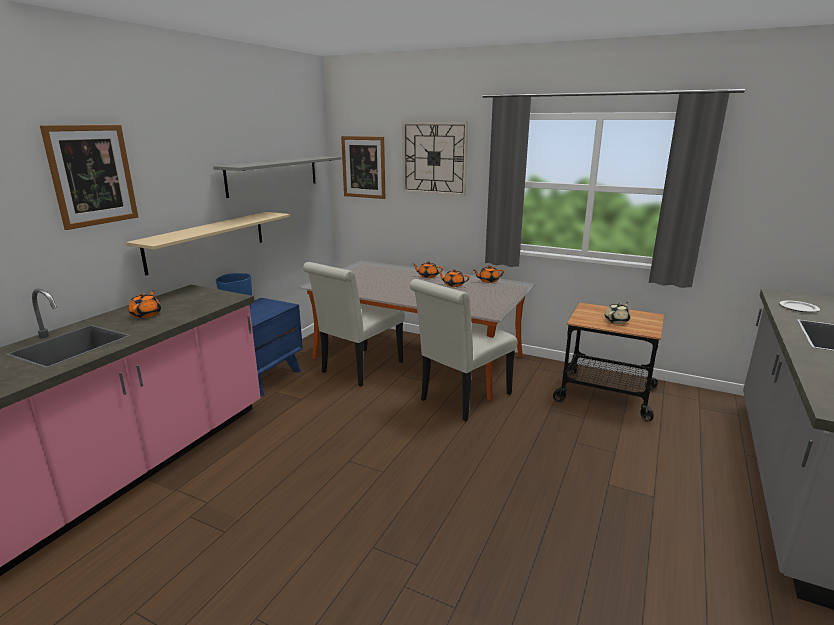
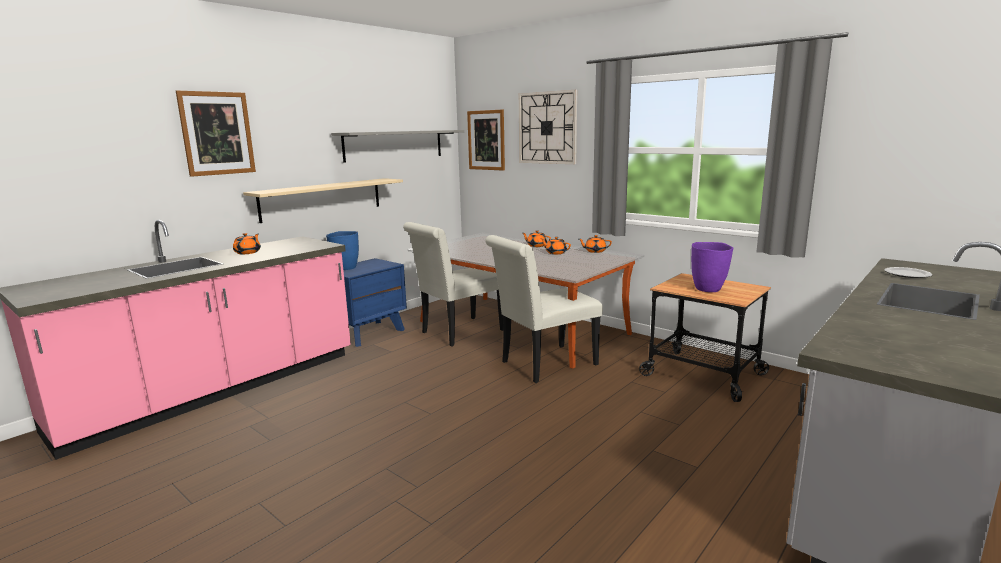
camera: 15 degrees right, 5 degrees down
beige teapot [604,302,630,324] -> purple vase [691,242,733,292]

